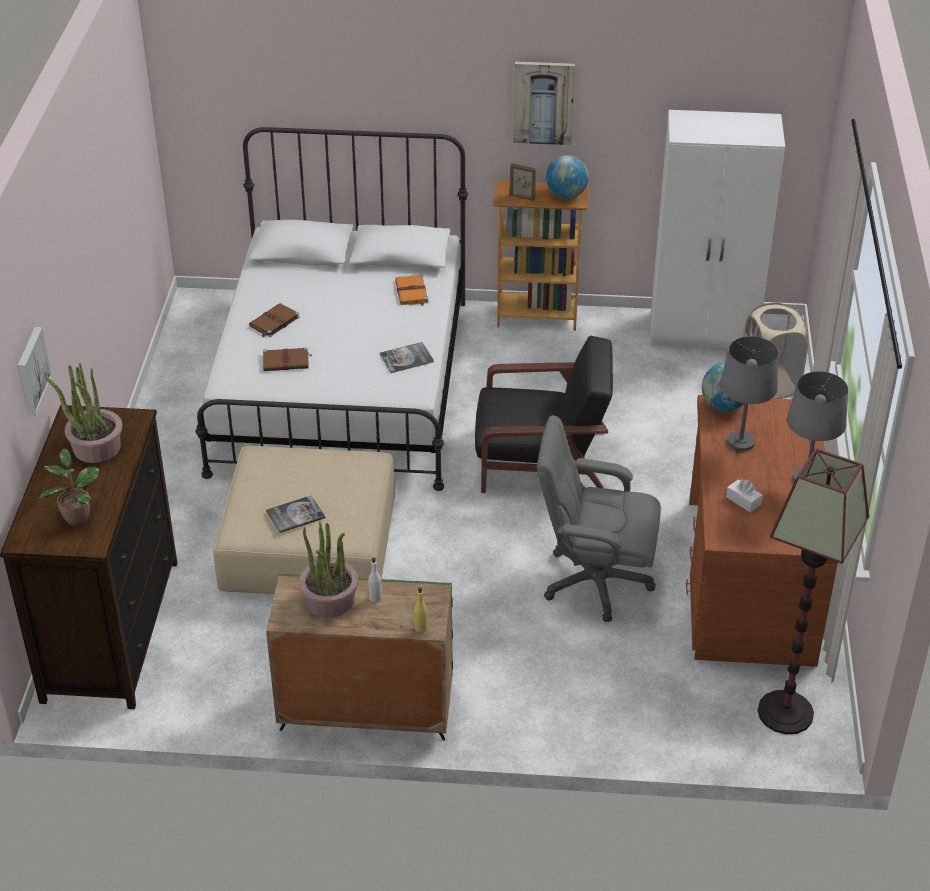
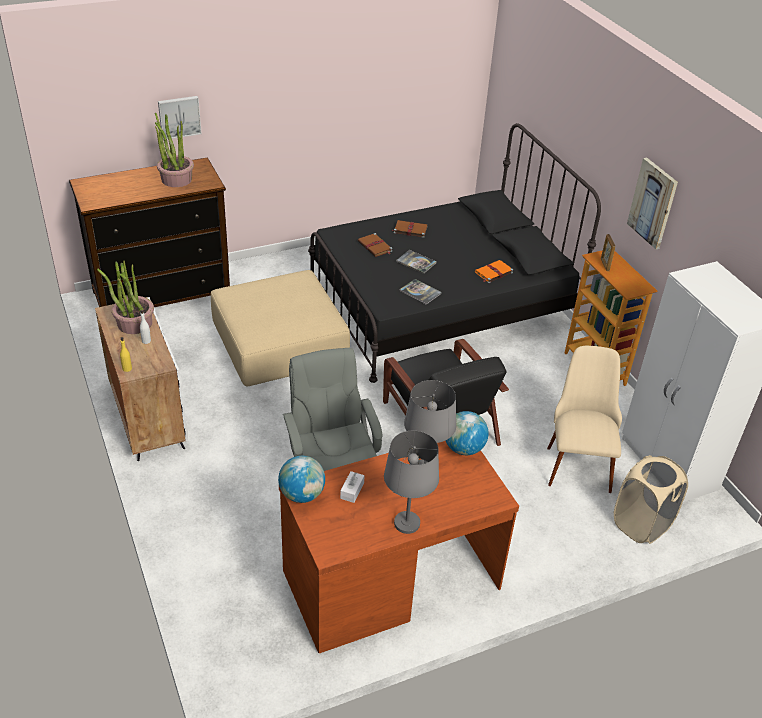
camera: 60 degrees right, 0 degrees up
potted plant [39,449,101,526] -> none
white bed [195,127,468,491] -> black bed [308,123,601,383]
book [266,495,325,533] -> book moved to [396,250,437,274]
green cabinet [266,573,453,741] -> white cabinet [95,297,188,461]
globe [546,155,589,199] -> globe moved to [278,456,325,503]
floor lamp [758,448,869,734] -> none
none -> beige chair [547,346,622,493]

